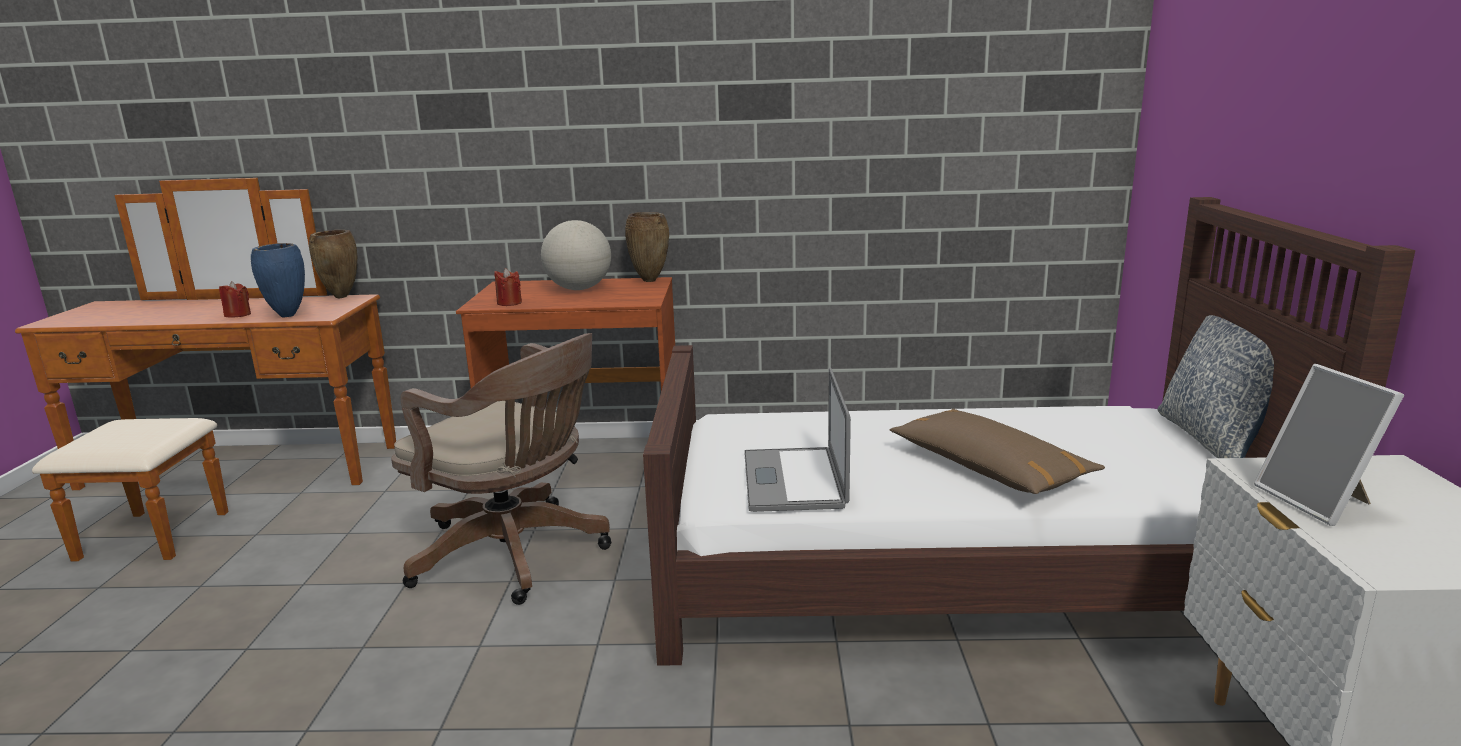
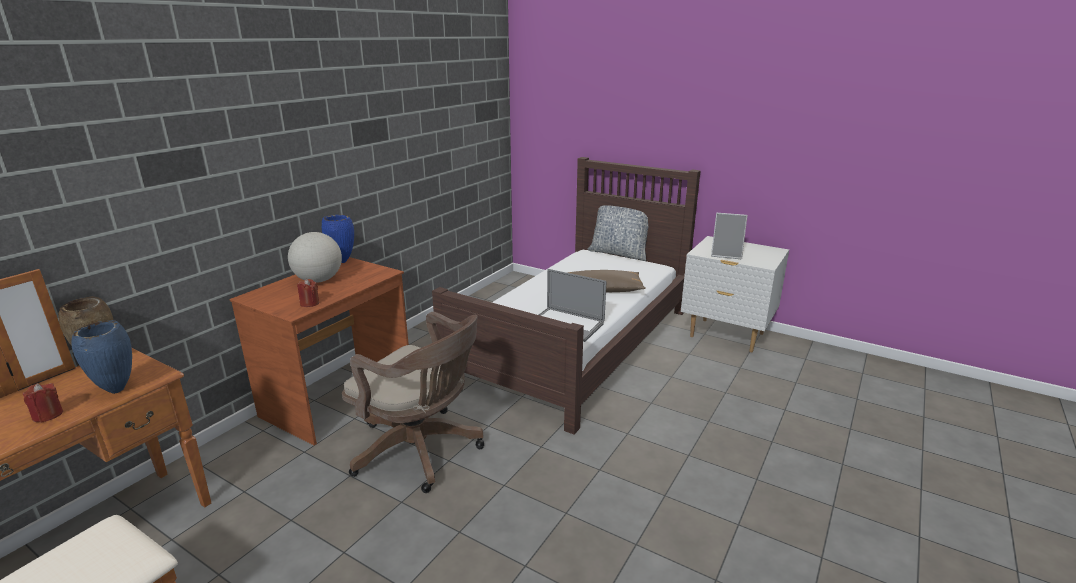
camera: 60 degrees left, 5 degrees up
brown office chair [391,333,612,605] -> brown office chair turned 60 degrees clockwise [342,312,484,493]
brown vase [625,212,669,282] -> blue vase [322,215,354,263]

